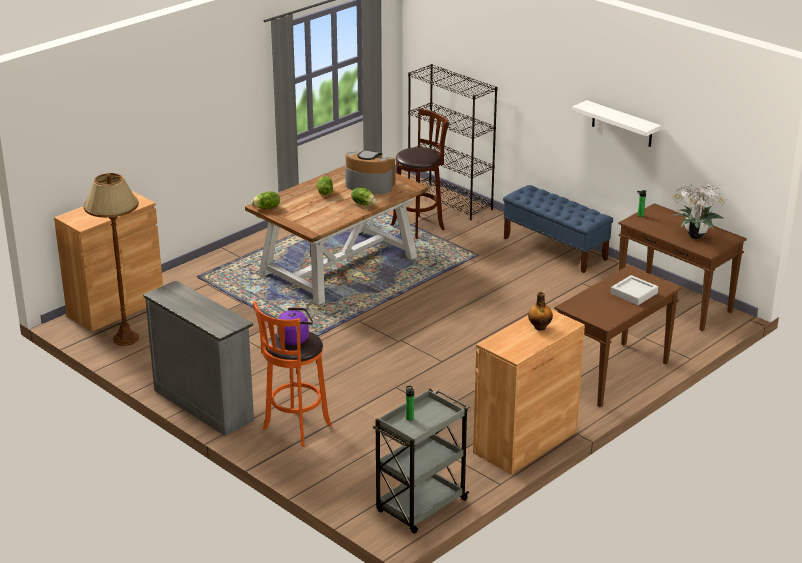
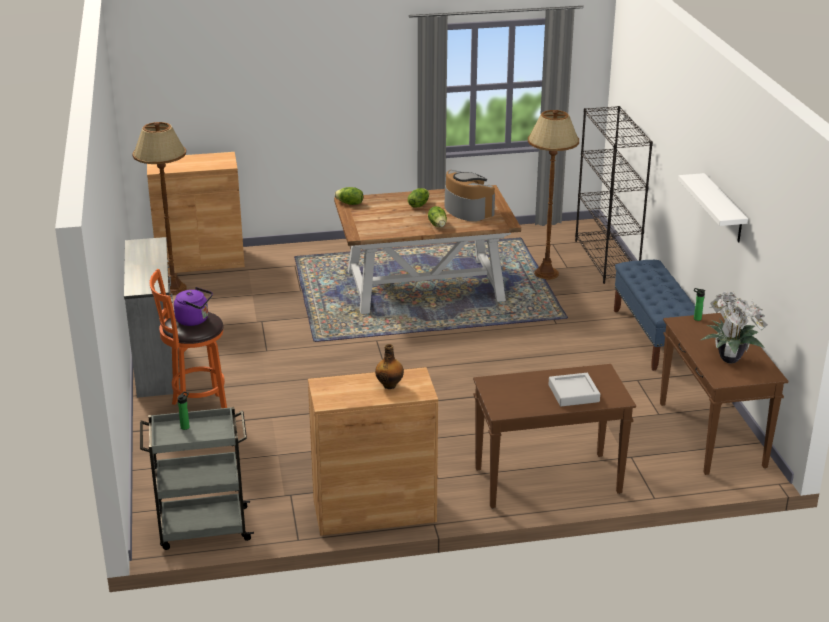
camera: 35 degrees right, 0 degrees up
brown stool [391,108,449,239] -> brown floor lamp [528,110,579,280]

